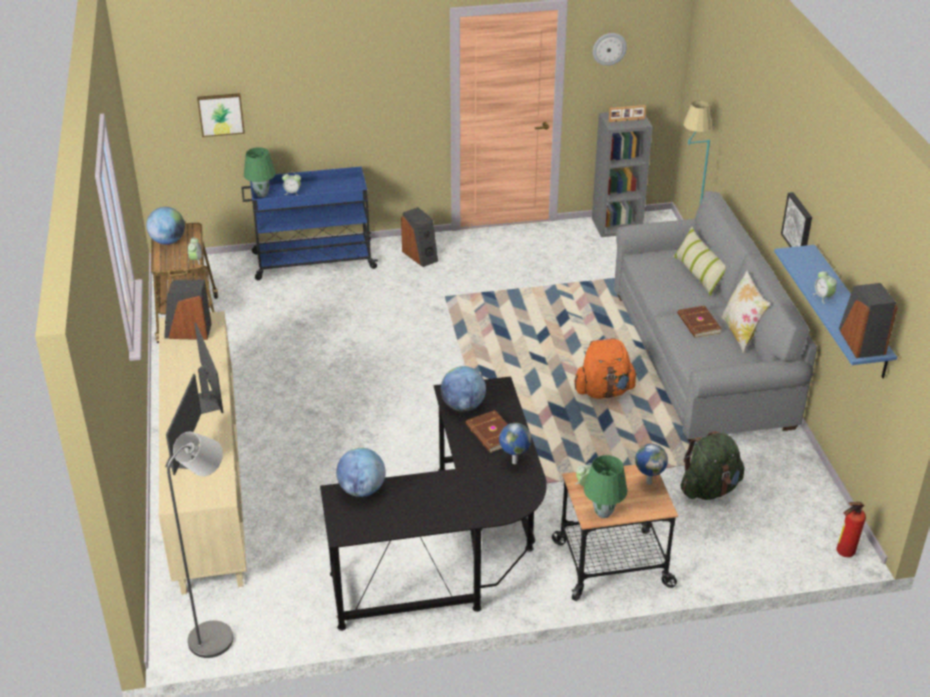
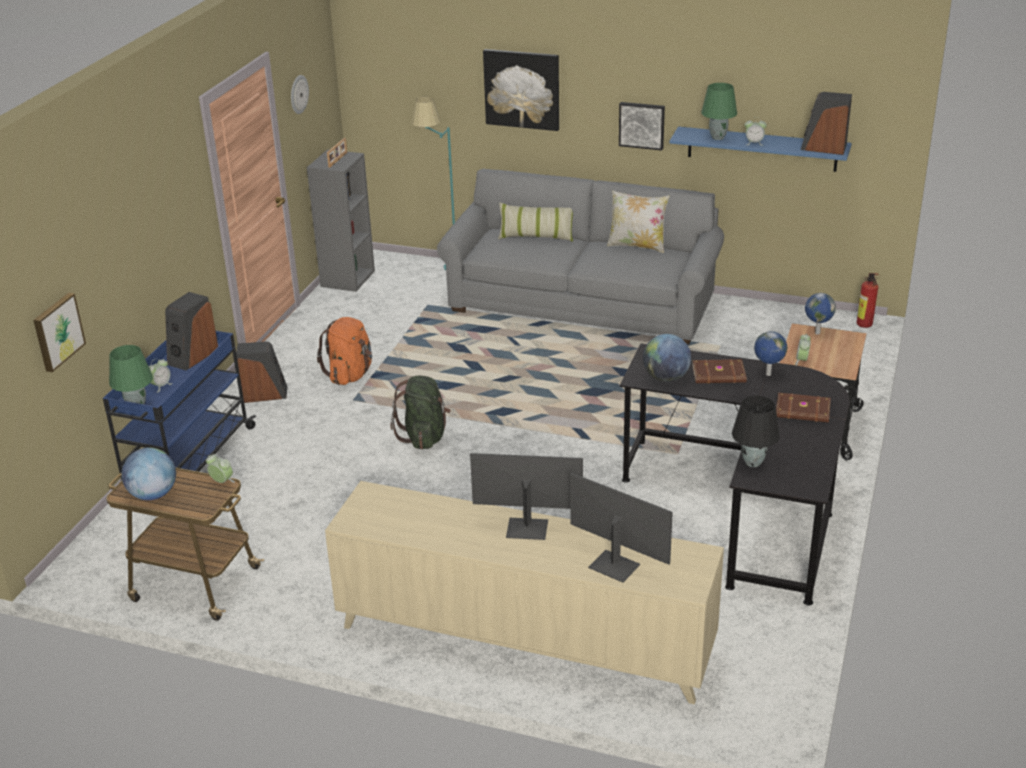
camera: 60 degrees left, 5 degrees down
speaker [164,280,212,340] -> speaker moved to [165,292,218,370]
grey floor lamp [167,432,233,658] -> none
globe [336,448,385,497] -> black table lamp [732,395,780,467]
orange backpack [574,338,637,399] -> orange backpack moved to [317,317,372,385]
green table lamp [584,455,627,518] -> green table lamp moved to [701,83,737,140]
brown book [678,306,722,338] -> brown book moved to [776,392,831,423]
green backpack [680,431,745,500] -> green backpack moved to [390,376,451,449]
none -> picture [483,49,559,131]

